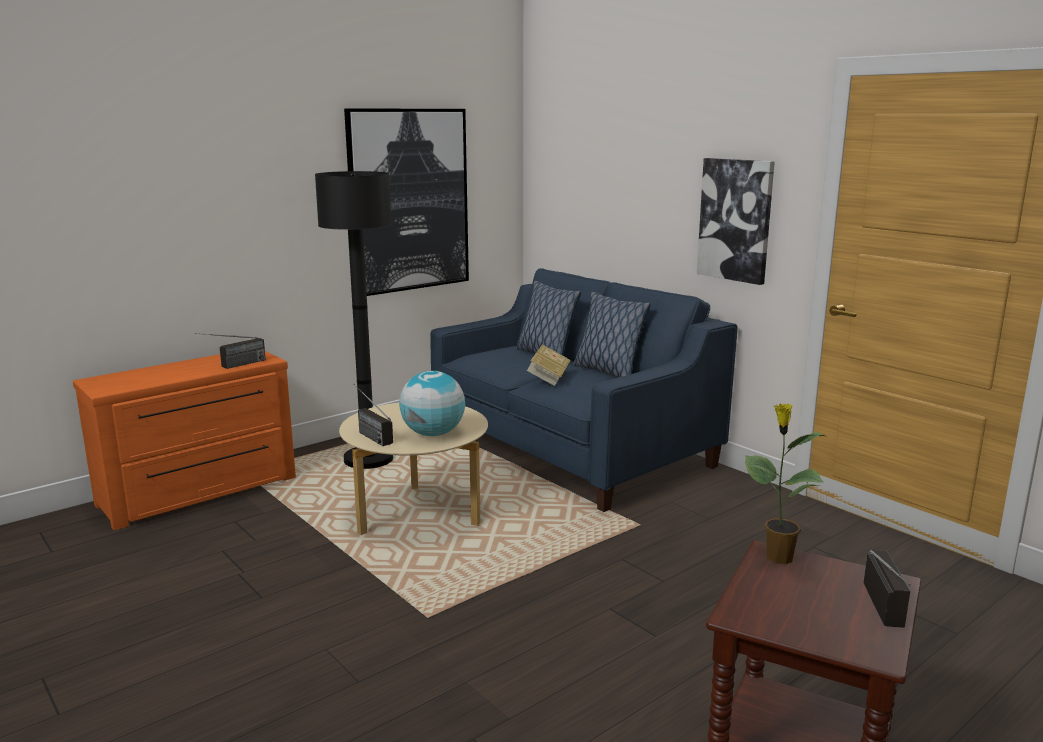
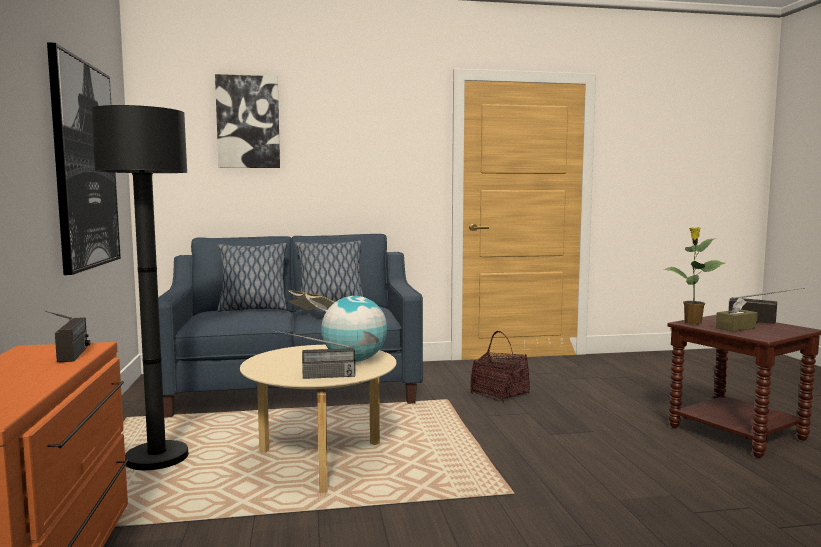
camera: 60 degrees left, 10 degrees down
picture [697,158,775,285] -> picture moved to [215,74,280,168]
none -> basket [470,331,530,403]
none -> brown tissue box [716,297,758,332]

